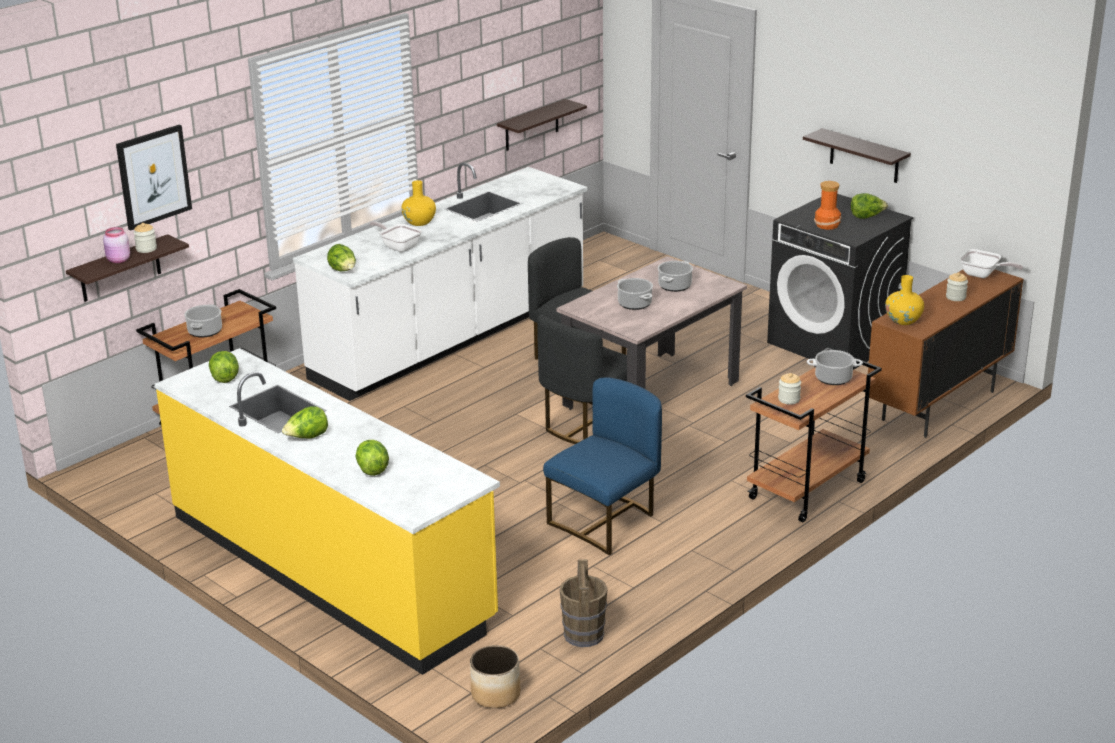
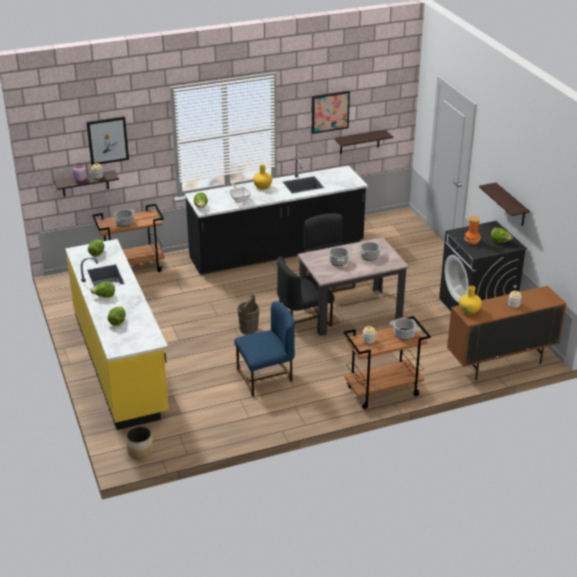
camera: 25 degrees right, 5 degrees up
white counter [293,162,587,401] -> black counter [185,159,368,275]
brown bucket [560,559,608,647] -> brown bucket moved to [237,294,259,334]
frying pan [960,249,1023,278] -> none
none -> picture [312,91,350,134]

